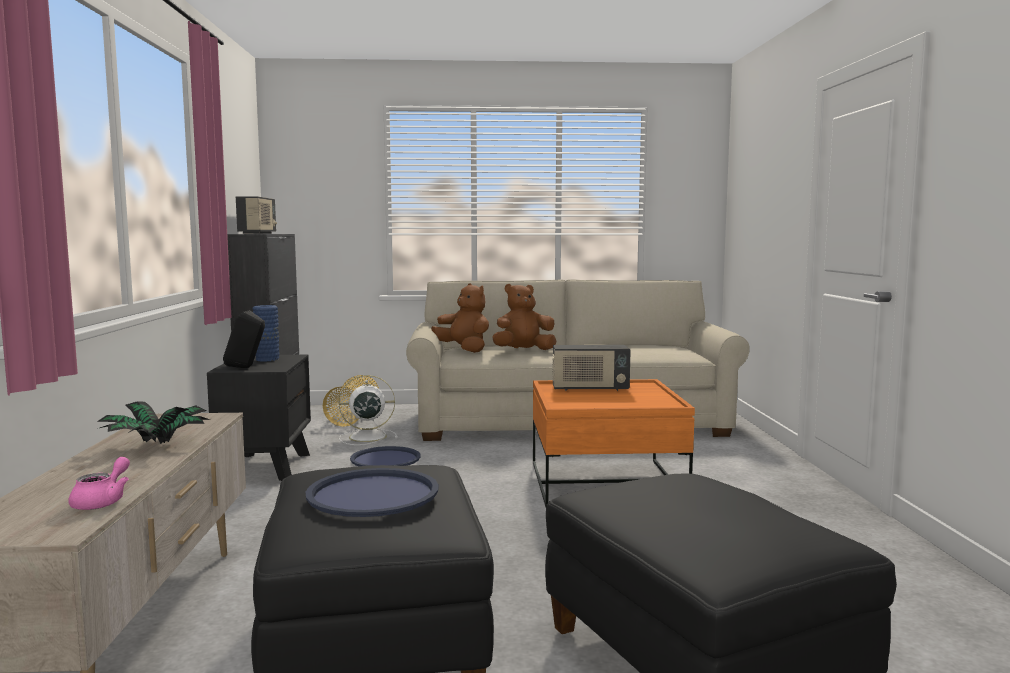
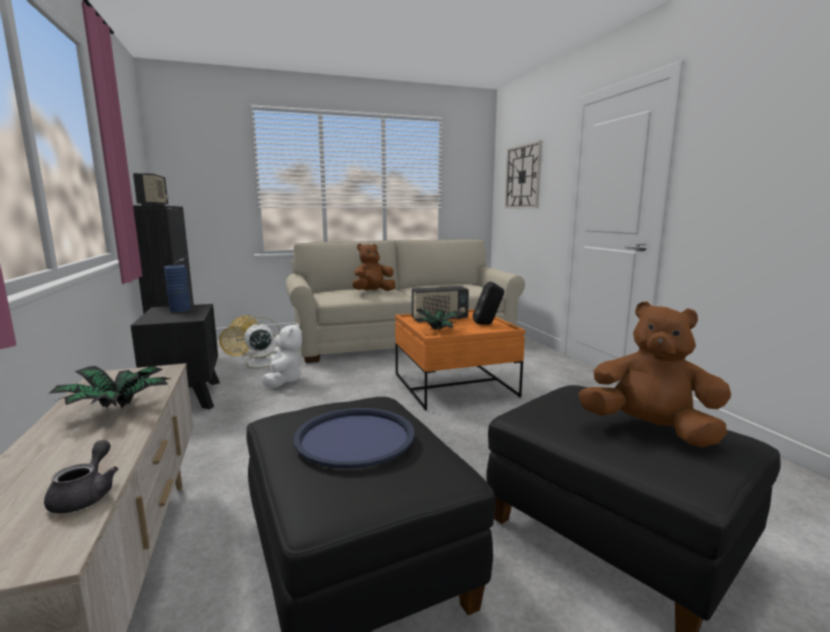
camera: 15 degrees left, 5 degrees up
pink teapot [68,457,130,510] -> grey teapot [44,440,118,514]
black speaker [223,310,265,368] -> black speaker moved to [473,282,504,325]
blue tray [350,446,421,466] -> white plush toy [262,323,302,388]
brown plush toy [431,283,489,353] -> brown plush toy moved to [578,302,731,448]
none -> potted plant [414,309,462,330]
none -> wall clock [505,140,542,209]

